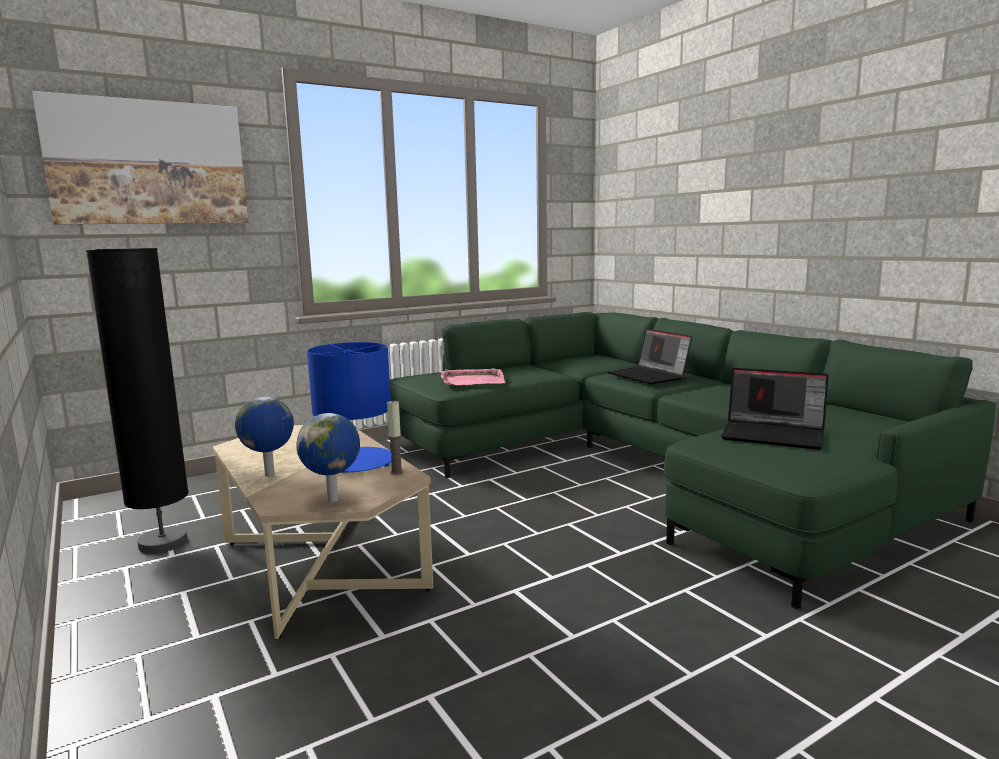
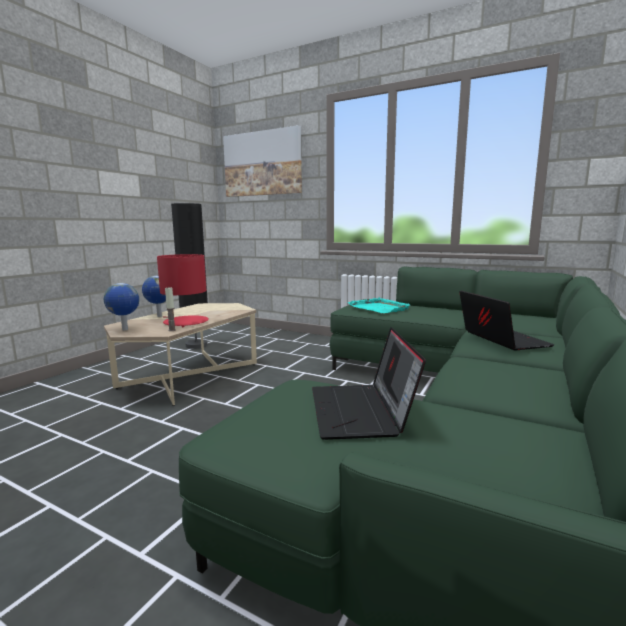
camera: 60 degrees right, 0 degrees up
blue table lamp [307,342,392,472] -> red table lamp [157,254,209,327]
pink tray [441,368,505,385] -> turquoise tray [348,297,410,313]
laptop [607,329,692,384] -> laptop turned 135 degrees clockwise [459,290,555,351]

